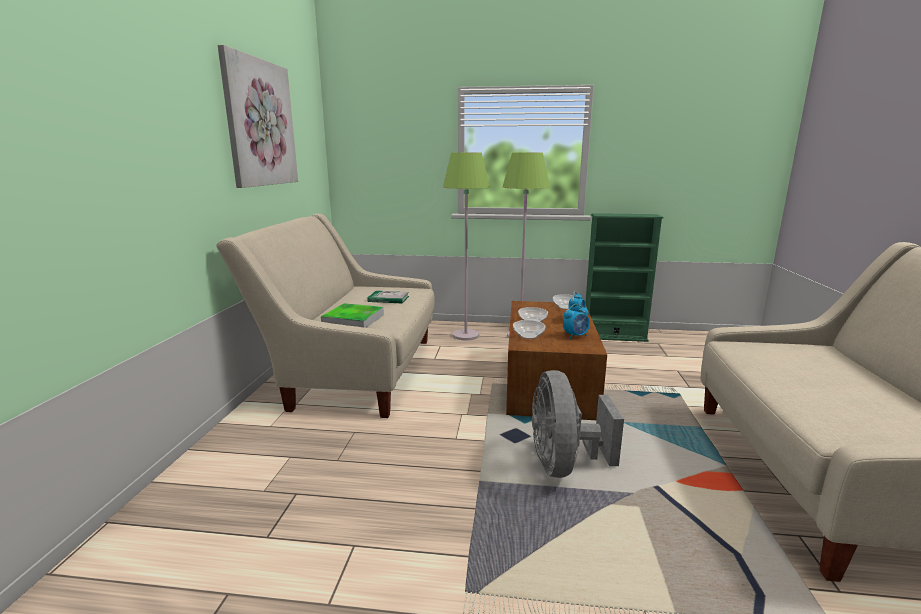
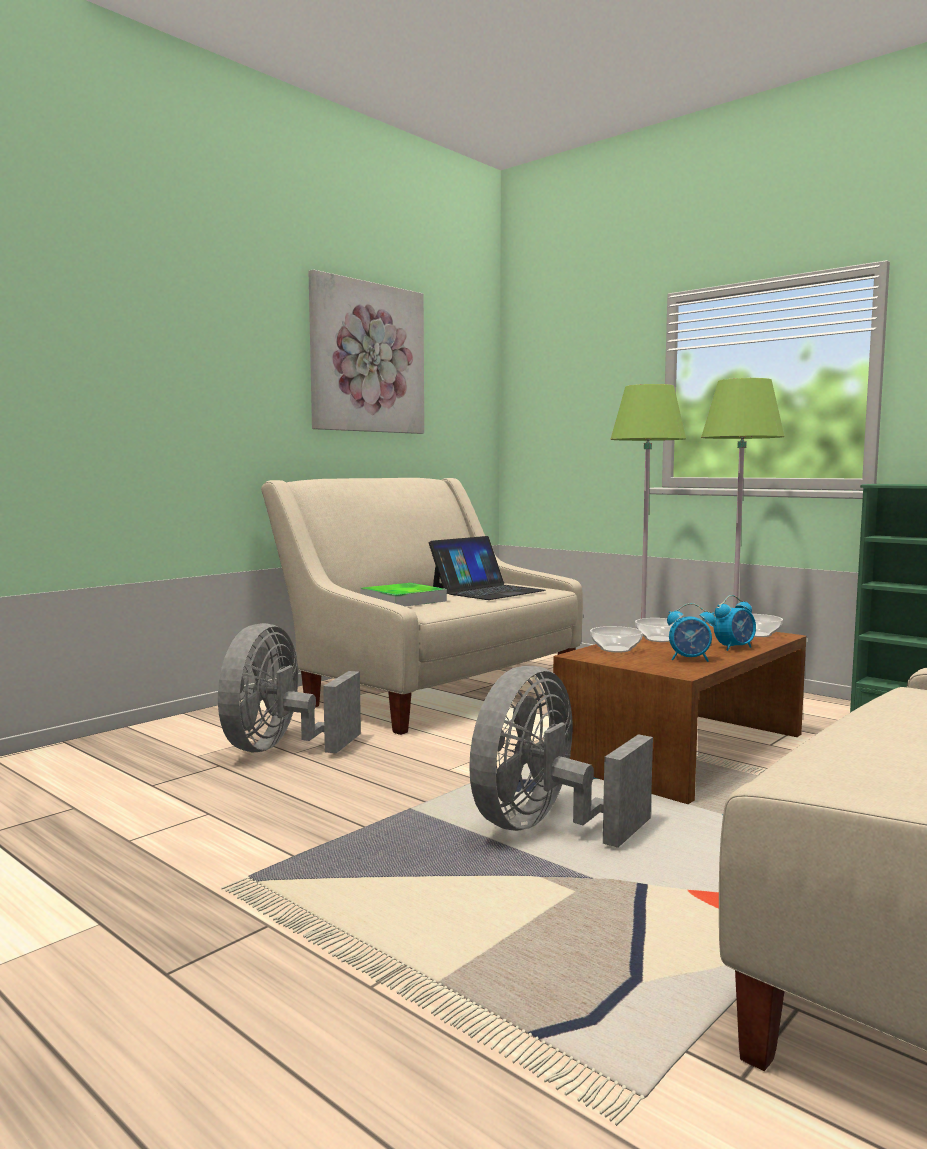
camera: 35 degrees right, 10 degrees down
book [367,291,409,304] -> laptop [429,536,545,600]
none -> grey fan [218,623,361,753]

